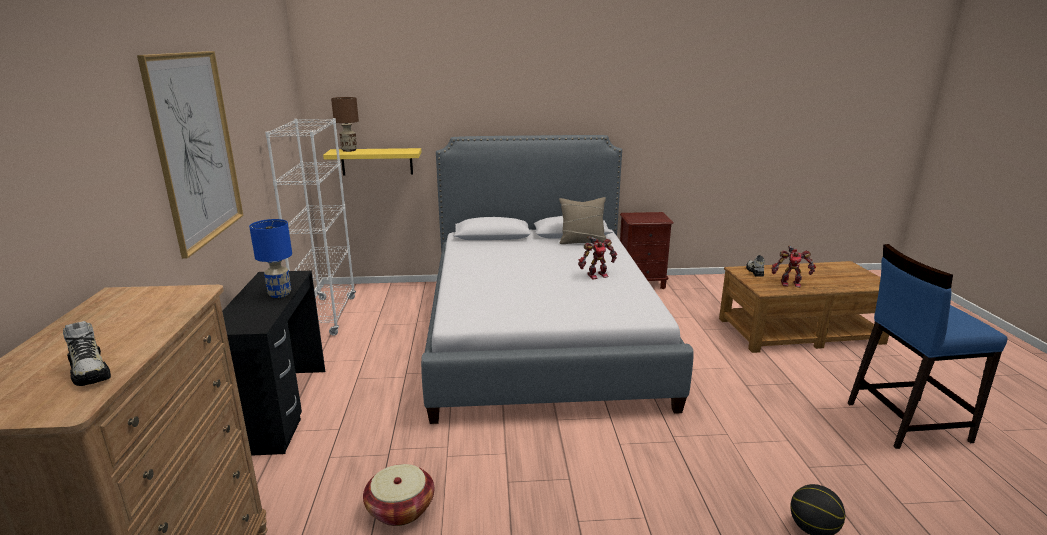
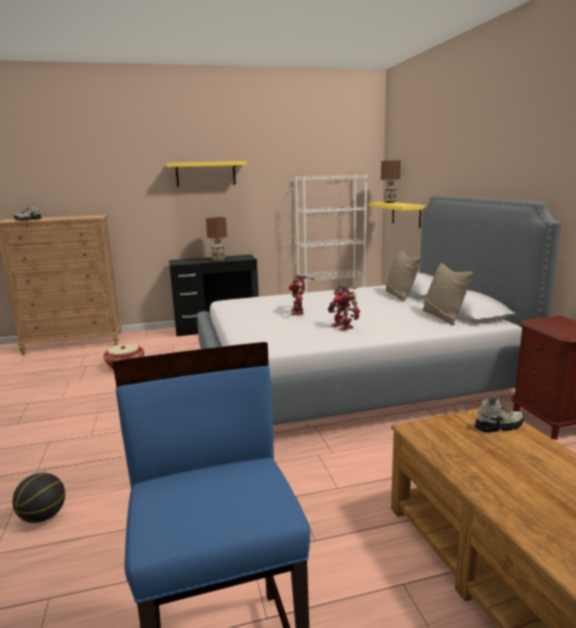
camera: 80 degrees right, 5 degrees down
picture [137,51,243,259] -> yellow shelf [167,161,247,186]
blue table lamp [249,219,292,298] -> brown table lamp [206,217,227,261]
toy robot [771,245,816,287] -> toy robot moved to [289,275,315,315]
none -> beige pillow [386,250,421,302]

